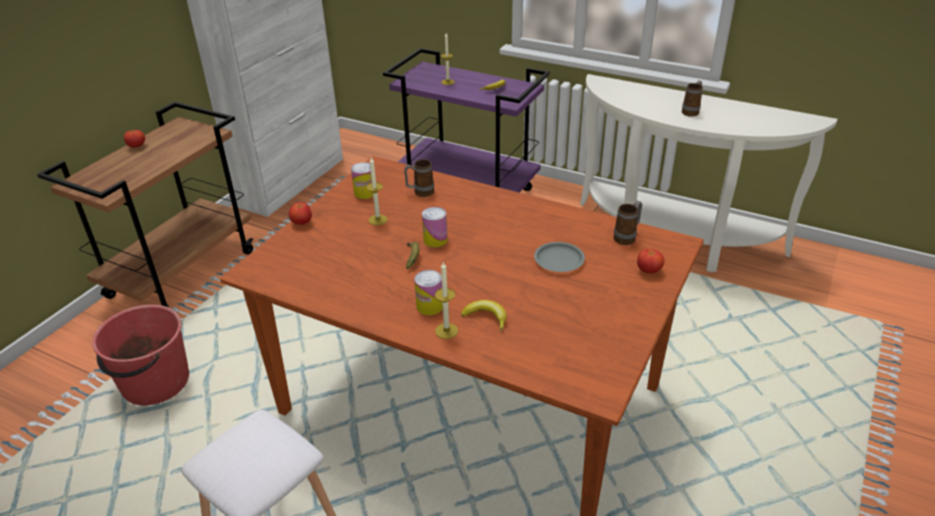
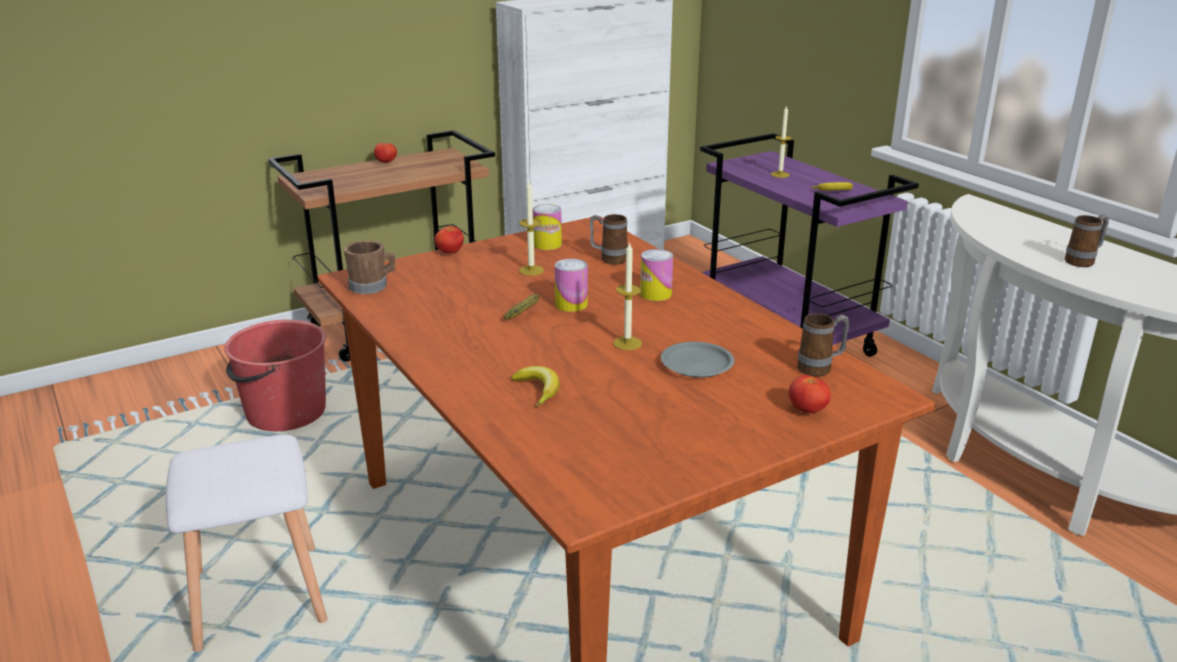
camera: 30 degrees right, 10 degrees down
can [414,270,443,315] -> can moved to [640,249,673,301]
candle [435,261,458,339] -> candle moved to [613,242,642,350]
none -> brown mug [344,241,395,294]

